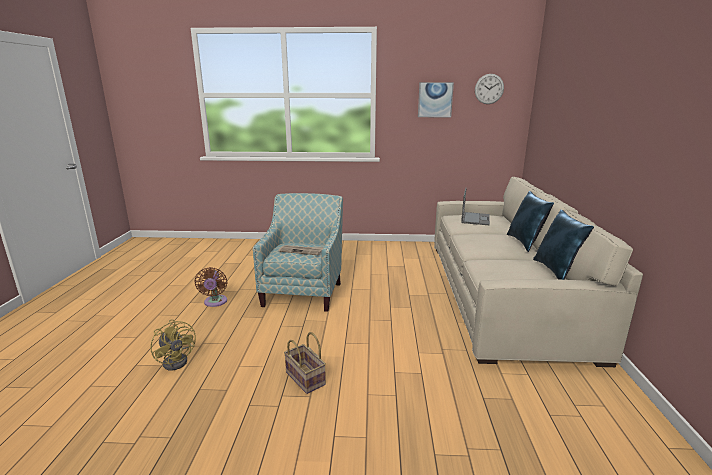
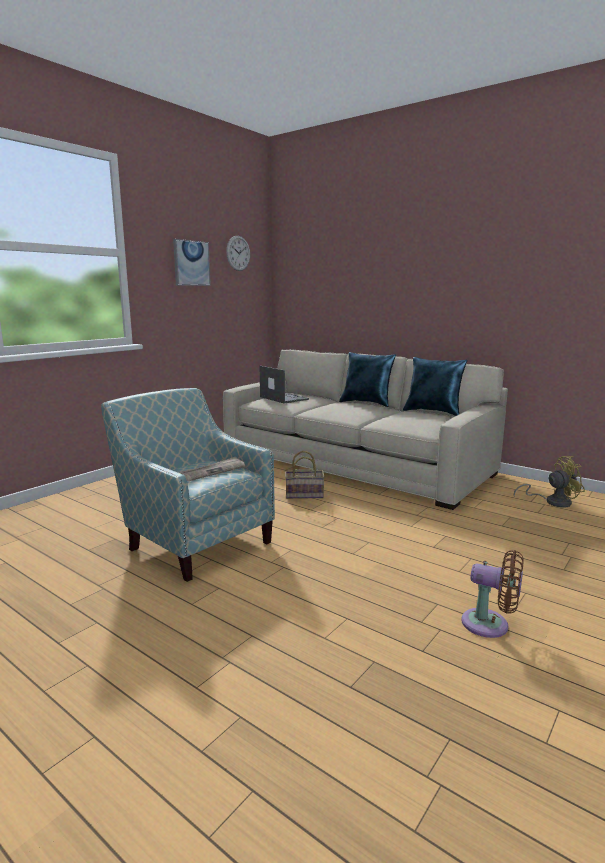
camera: 55 degrees left, 5 degrees down
yellow fan [150,319,196,370] -> yellow fan moved to [514,456,585,508]
brown fan [194,267,227,307] -> brown fan moved to [461,550,524,638]
basket [284,332,326,394] -> basket moved to [285,451,325,499]

